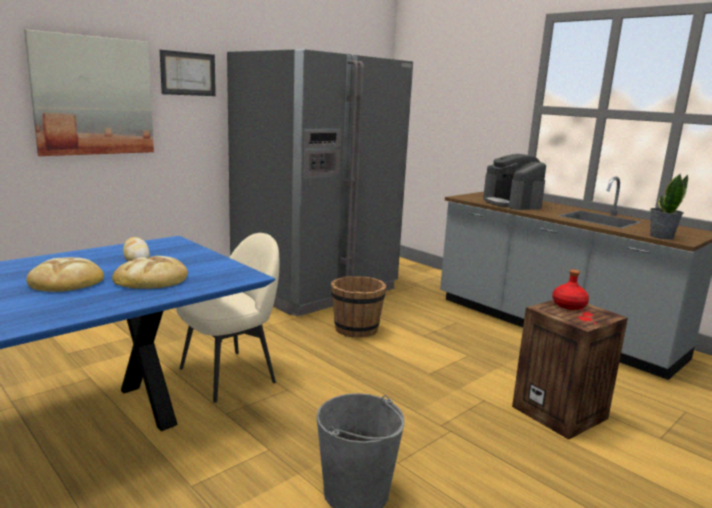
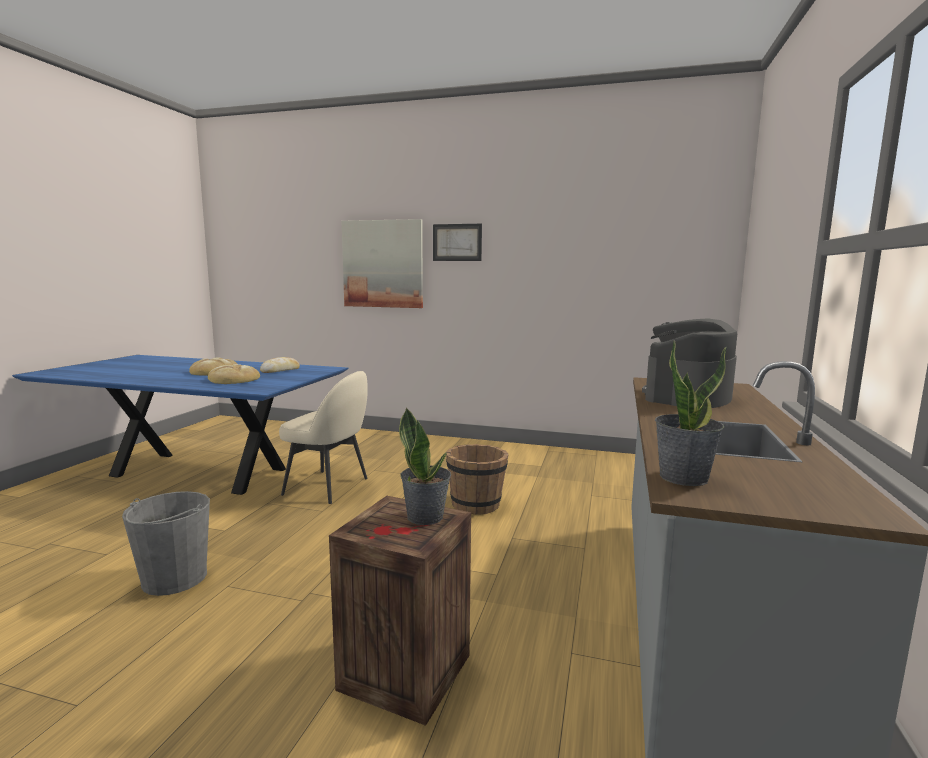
camera: 60 degrees right, 5 degrees down
grey fridge [227,49,413,317] -> none
red bottle [552,270,589,310] -> potted plant [399,407,451,525]

